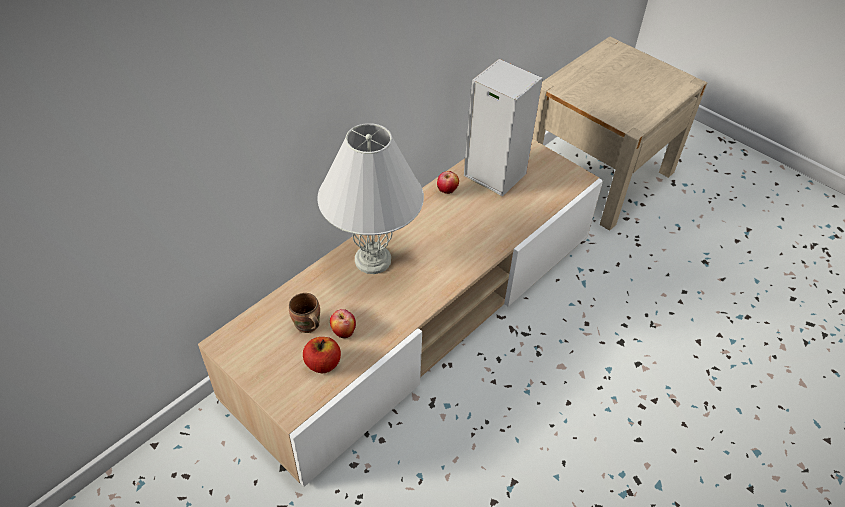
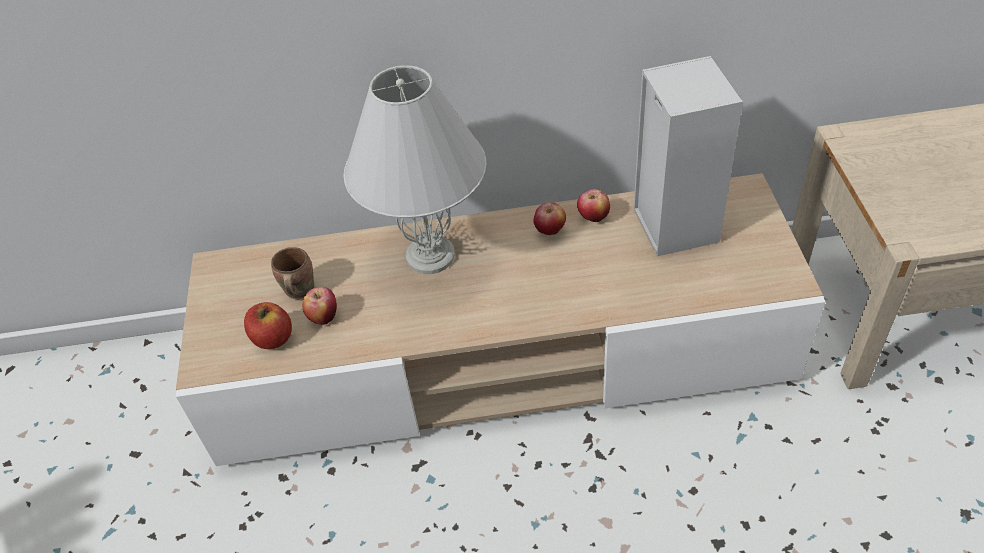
camera: 45 degrees right, 0 degrees up
none -> apple [533,202,566,235]

